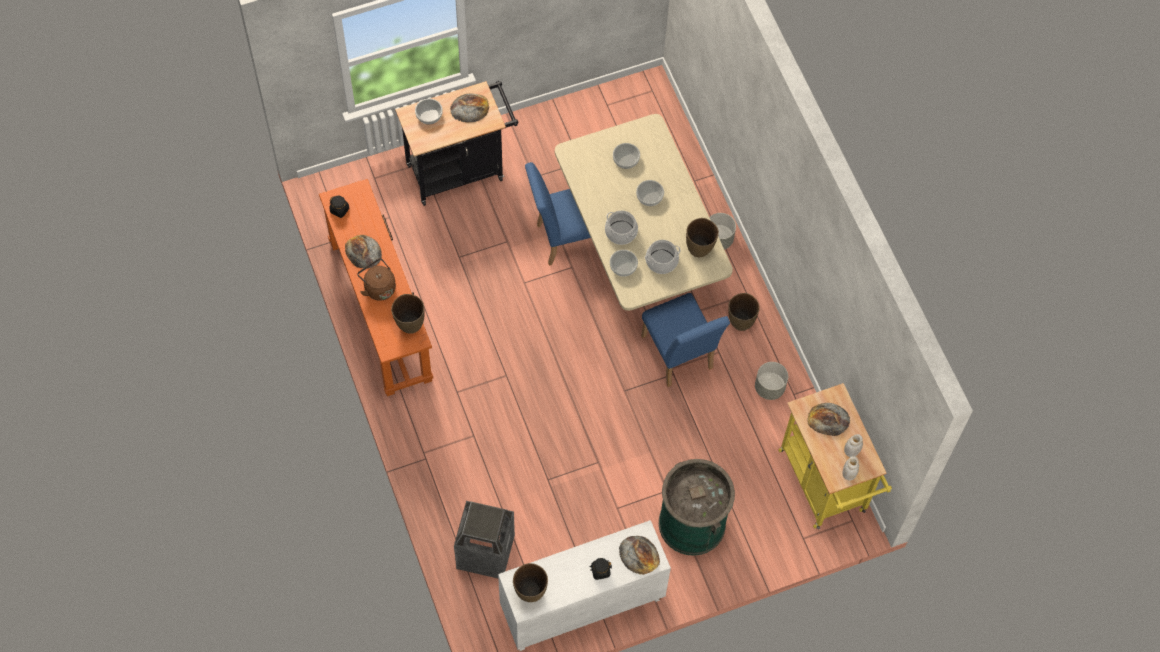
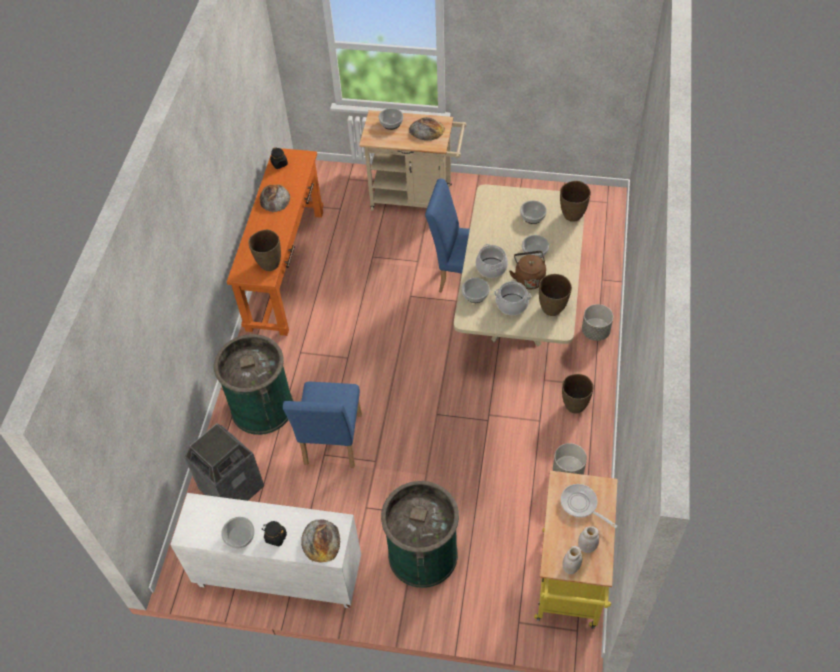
camera: 35 degrees right, 10 degrees down
brown kettle [357,258,396,301] -> brown kettle moved to [509,251,546,289]
black cart [395,81,518,206] -> beige cart [359,110,467,211]
brown vase [513,563,548,602] -> brown vase moved to [560,181,591,222]
blue chair [641,293,730,387] -> blue chair moved to [283,381,362,467]
bread [807,403,850,436] -> frying pan [561,484,617,528]
none -> green trash can [214,334,293,435]
none -> bowl [221,517,255,549]

